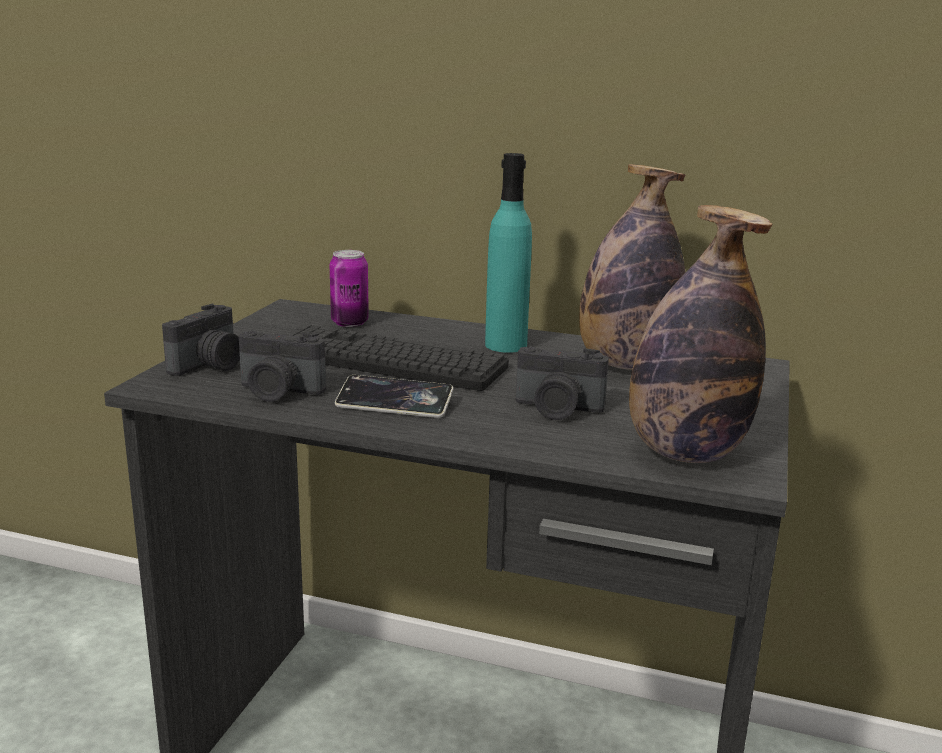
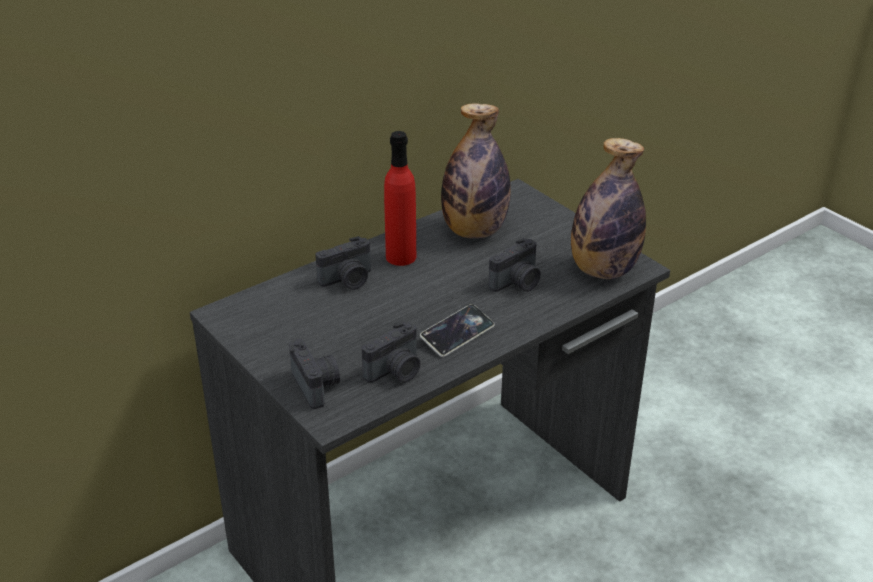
camera: 55 degrees left, 15 degrees up
keyboard [285,324,509,391] -> none
can [329,250,369,327] -> none
turquoise bottle [485,153,532,353] -> red bottle [384,131,416,266]
none -> camera [315,236,371,290]

